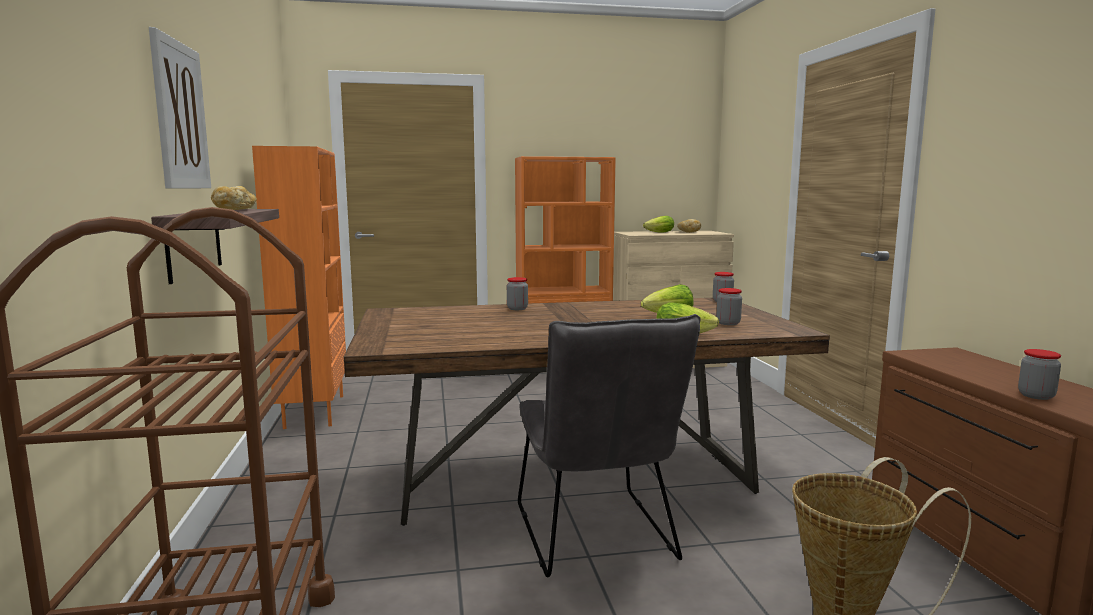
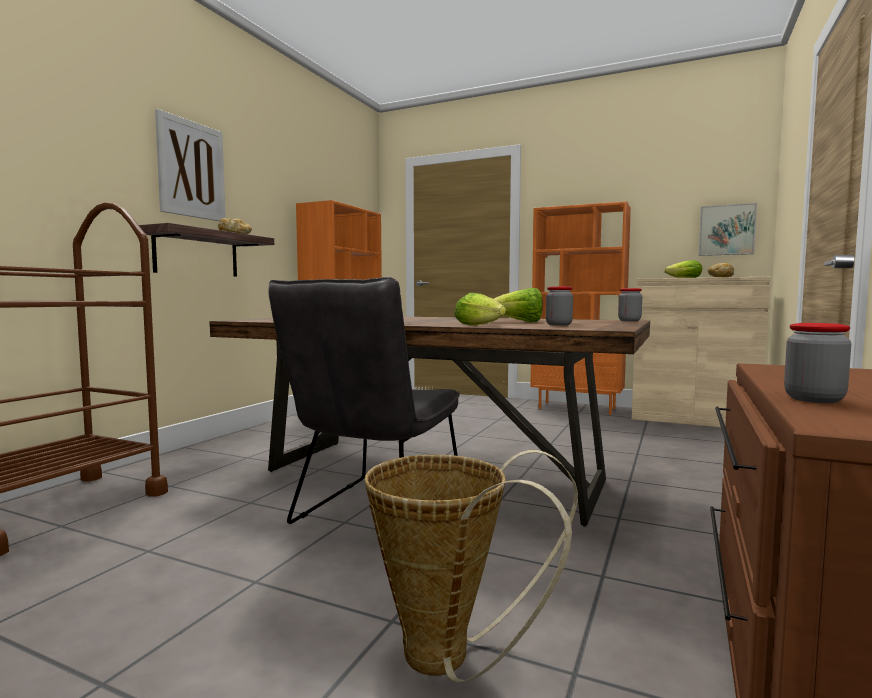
camera: 35 degrees right, 5 degrees down
jar [507,277,528,310] -> none
none -> picture [699,203,757,256]

